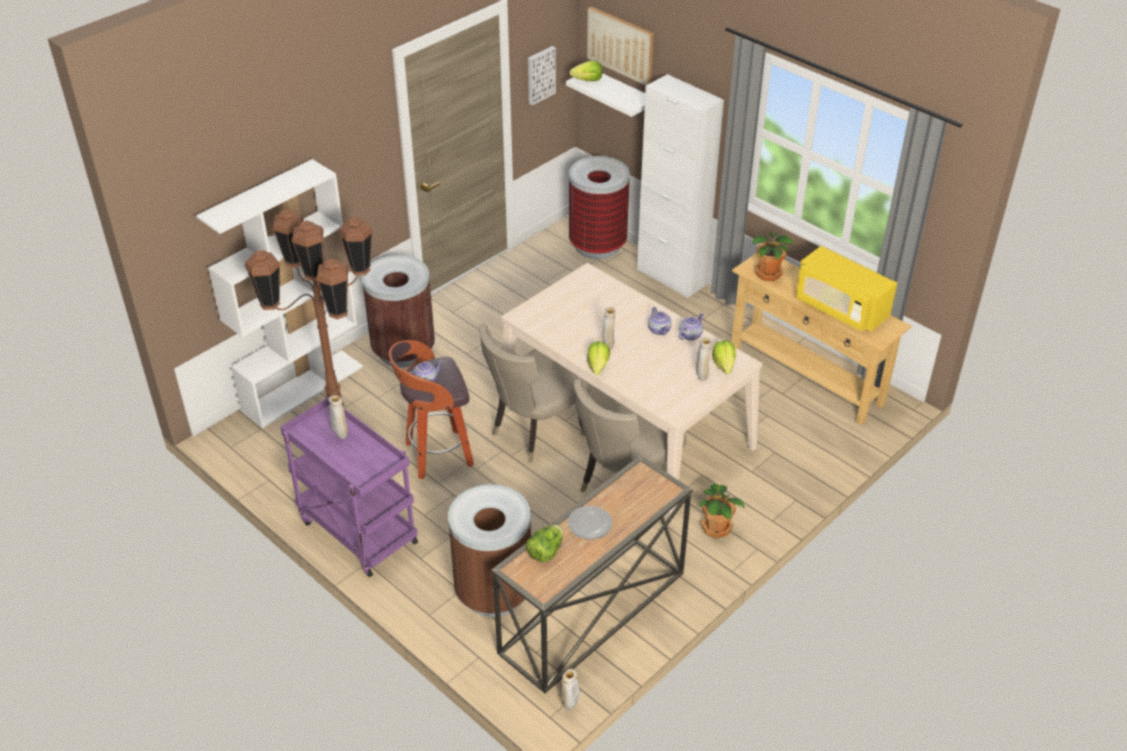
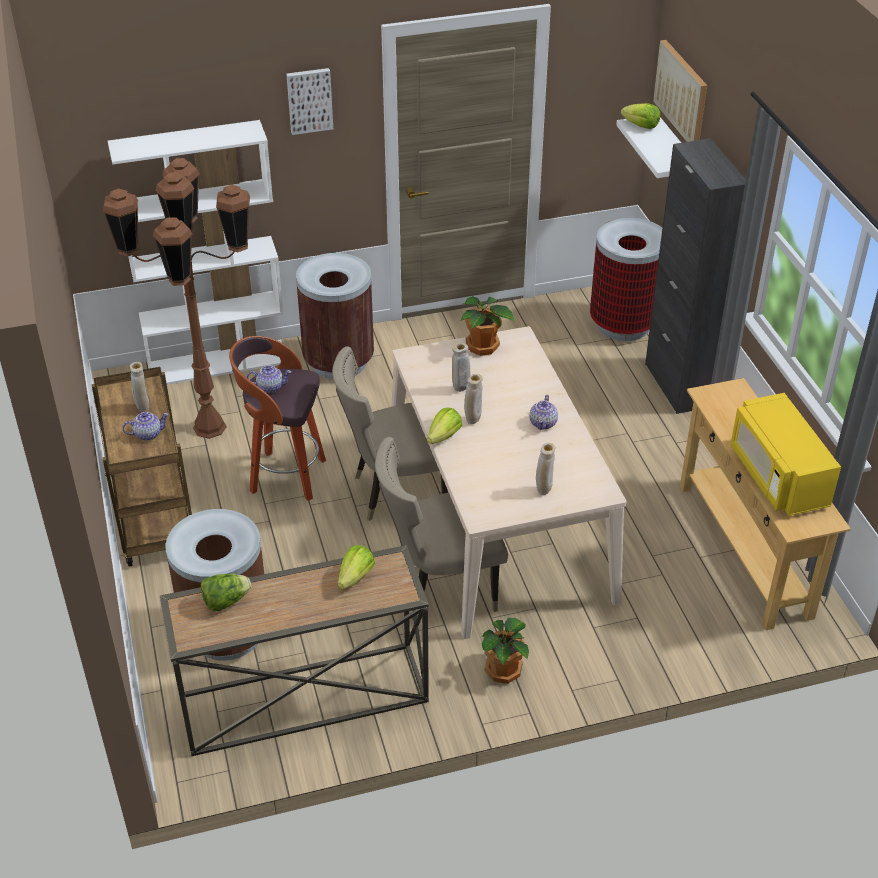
camera: 30 degrees right, 0 degrees up
purple cart [280,397,418,577] -> brown cart [91,367,192,567]
picture [528,46,556,105] -> picture moved to [286,68,333,135]
beige vase [562,669,579,710] -> beige vase moved to [452,343,470,392]
plate [568,506,612,539] -> none
white cabinet [637,74,724,298] -> black cabinet [645,138,746,414]
teapot [679,313,704,340] -> teapot moved to [122,412,169,441]
lettuce [712,340,736,374] -> lettuce moved to [338,545,375,590]
potted plant [753,232,794,281] -> potted plant moved to [461,296,514,356]

